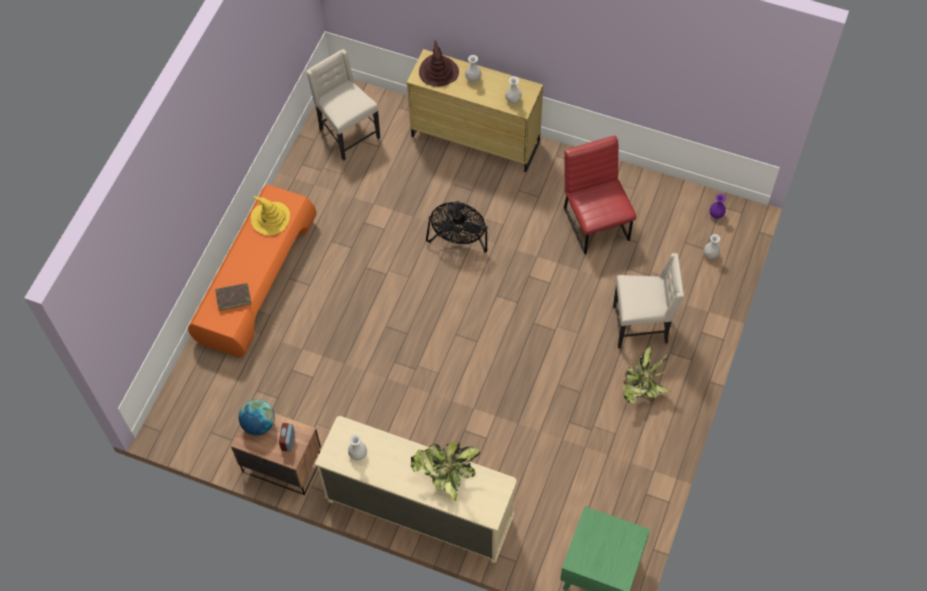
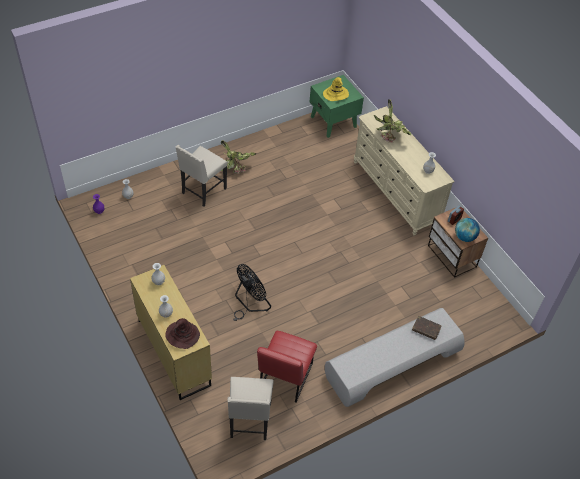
camera: 145 degrees left, 10 degrees down
orange bench [188,185,316,358] -> grey bench [325,308,464,407]
yellow hat [251,196,290,236] -> yellow hat moved to [323,77,349,101]
red chair [564,136,636,254] -> red chair moved to [257,331,317,403]
beige chair [613,253,684,348] -> beige chair turned 90 degrees counterclockwise [176,145,227,207]

